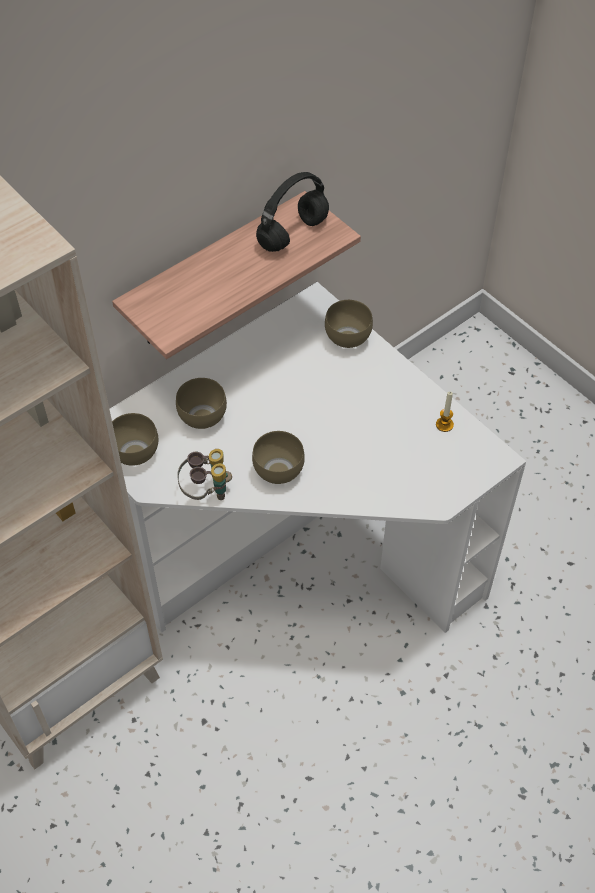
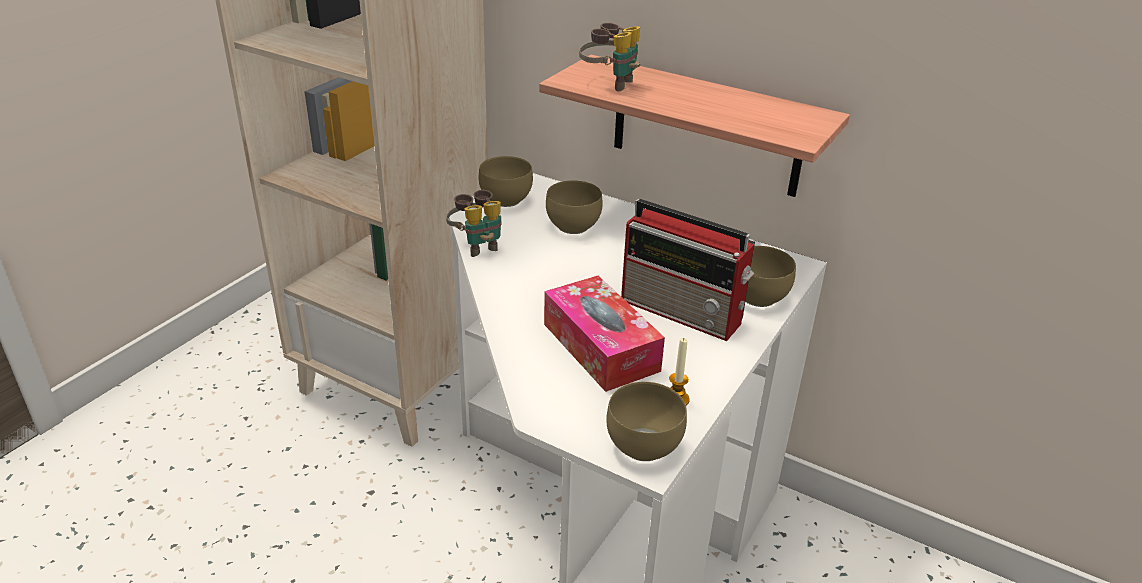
camera: 70 degrees right, 20 degrees down
brown bowl [252,431,305,484] -> brown bowl moved to [606,382,687,461]
black headphones [256,172,329,252] -> none
none -> tissue box [544,276,665,392]
none -> binoculars [579,23,640,92]
none -> radio [621,199,755,341]

